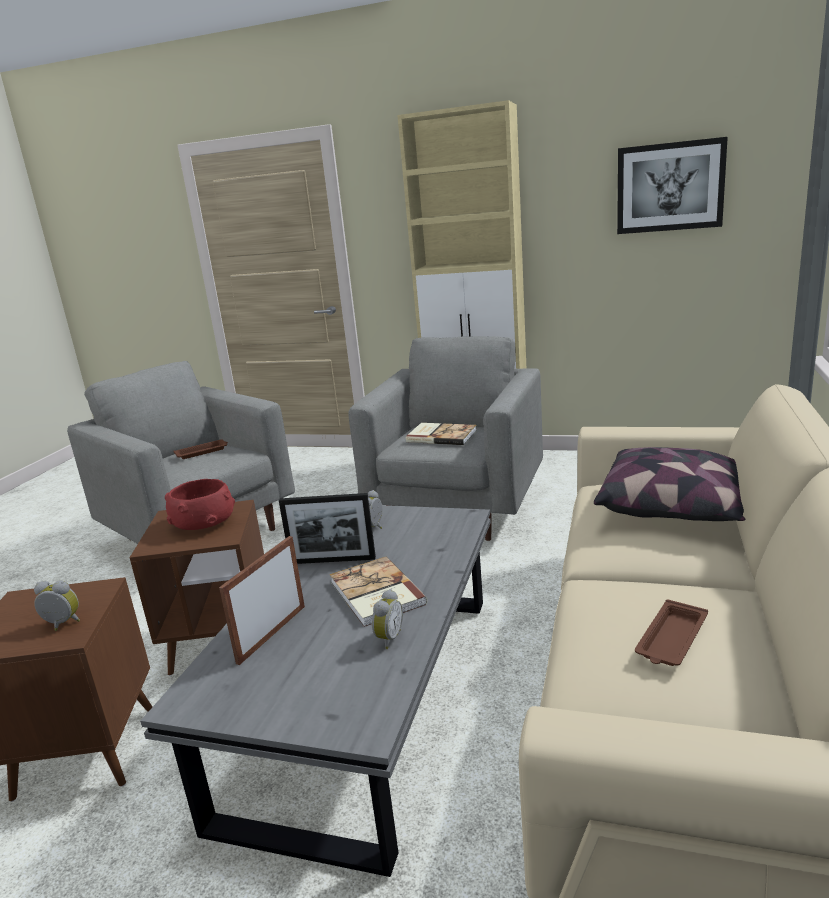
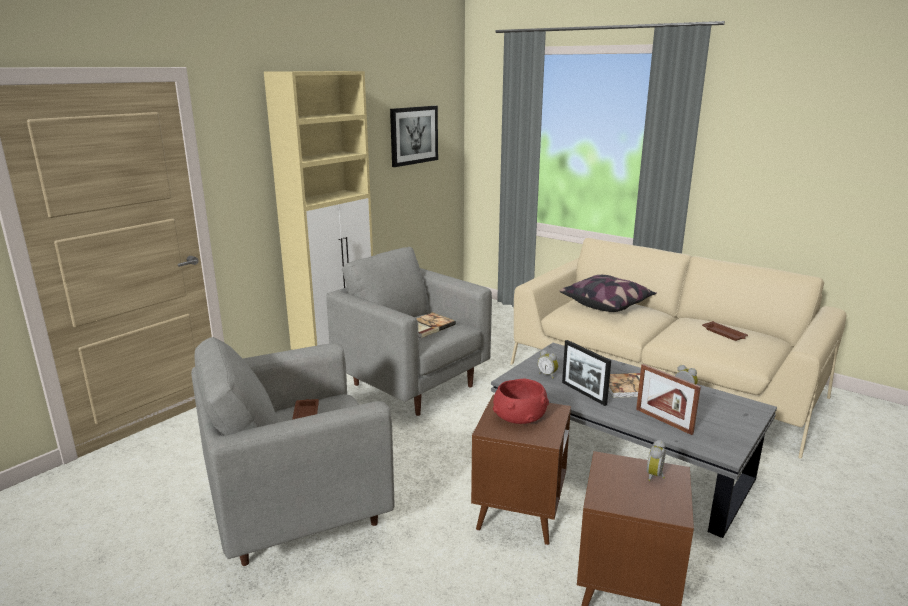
camera: 70 degrees left, 0 degrees up
picture frame [279,493,376,564] -> picture frame turned 120 degrees clockwise [562,340,611,406]

